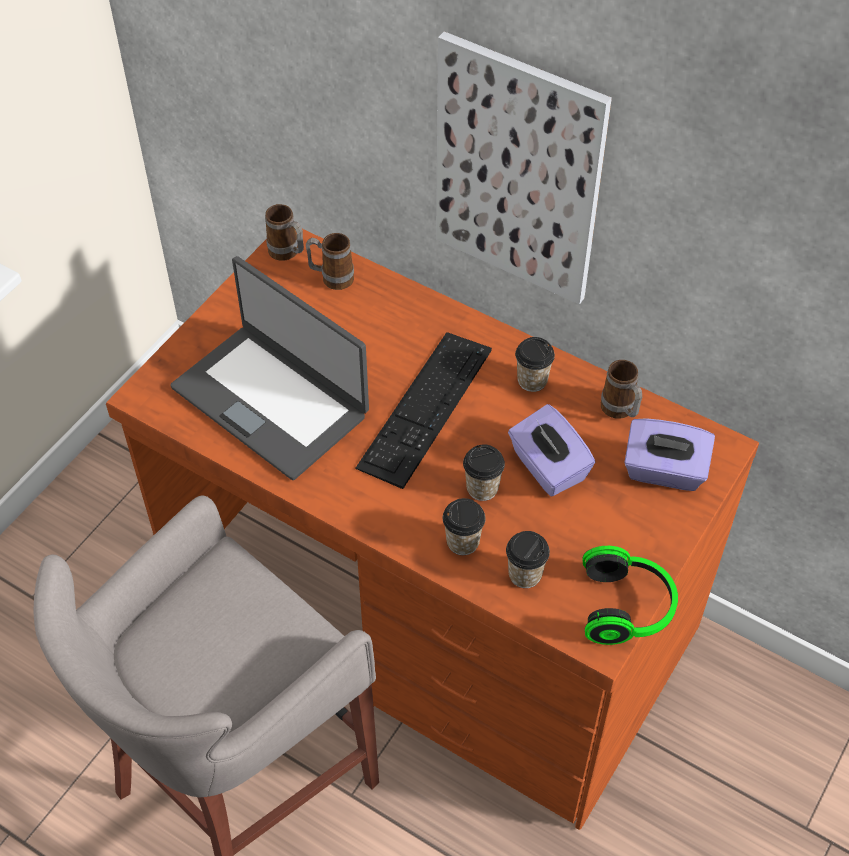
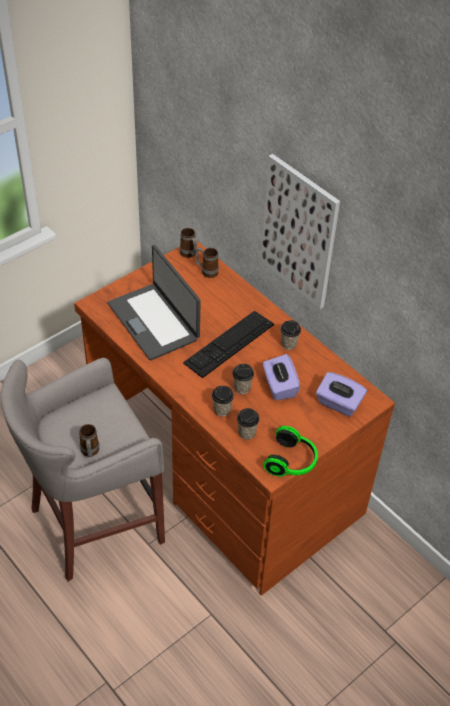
camera: 15 degrees right, 5 degrees down
mug [601,360,642,419] -> mug moved to [79,424,99,457]

